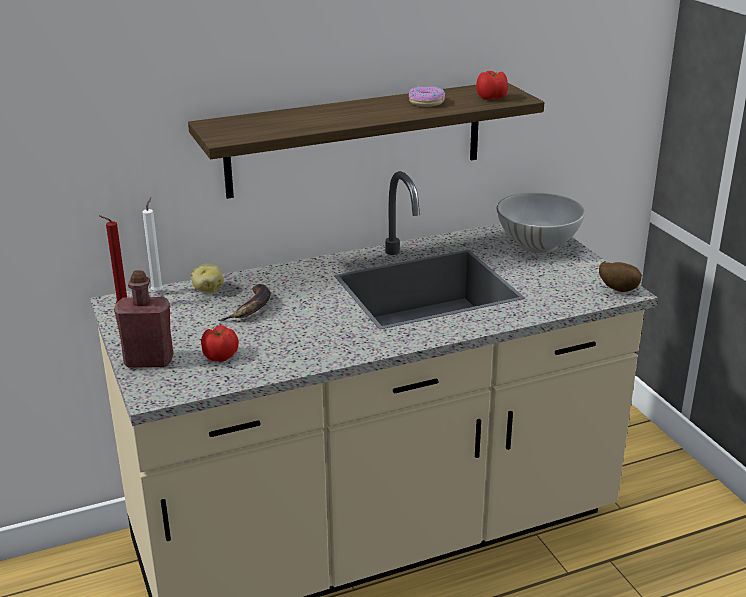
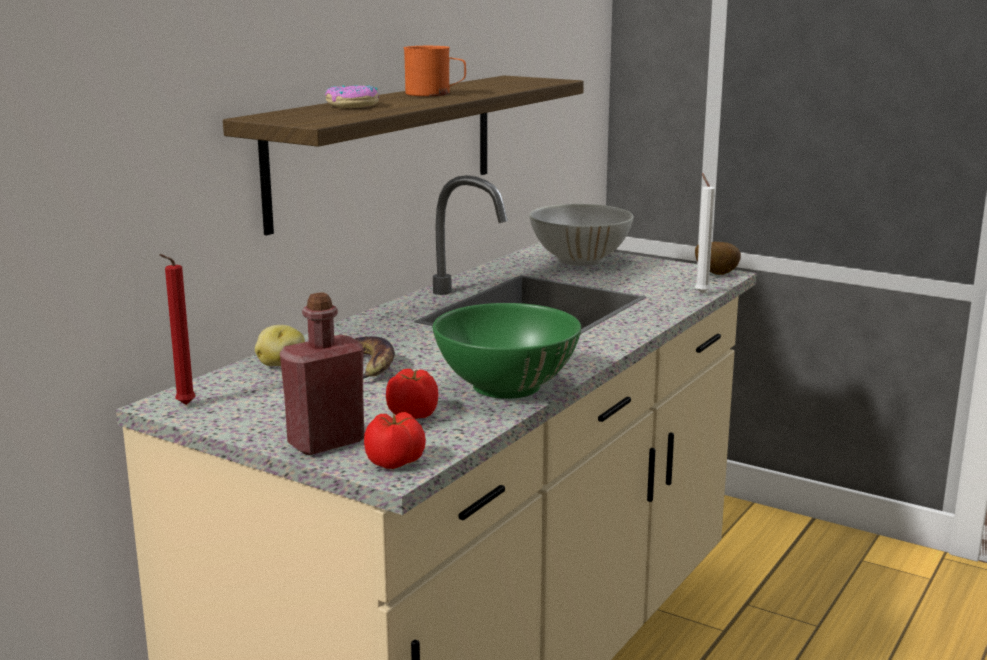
camera: 35 degrees left, 10 degrees down
white candle [143,198,163,293] -> white candle moved to [695,173,715,294]
donut [409,86,445,107] -> donut moved to [325,85,379,108]
tomato [476,71,508,100] -> tomato moved to [364,412,426,469]
none -> orange mug [404,46,466,96]
none -> green bowl [433,303,581,399]

